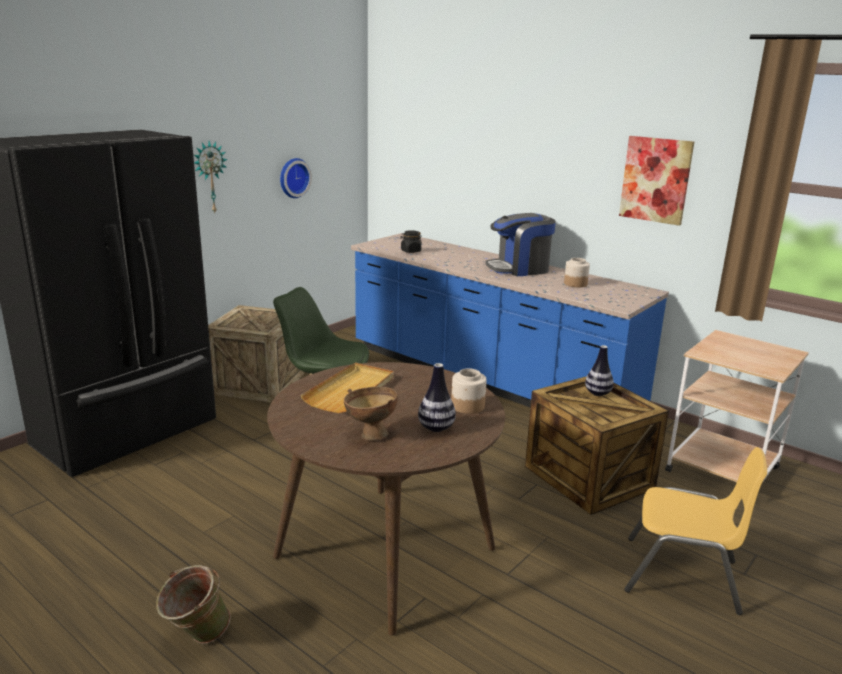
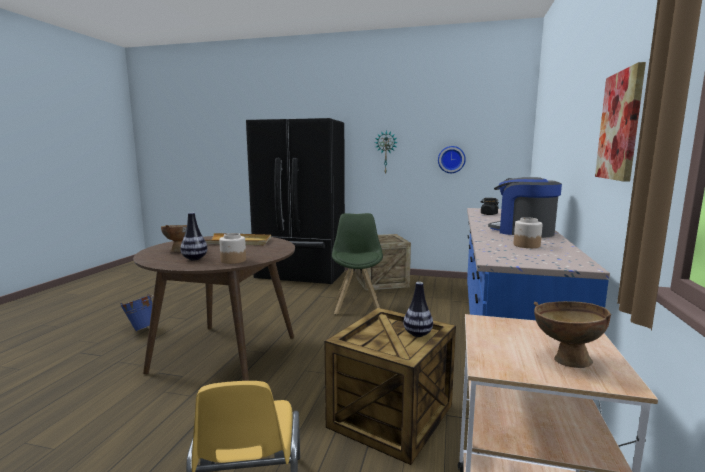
camera: 65 degrees right, 10 degrees down
green bucket [156,565,231,644] -> blue bucket [121,294,154,331]
none -> brown bowl [534,301,611,368]

